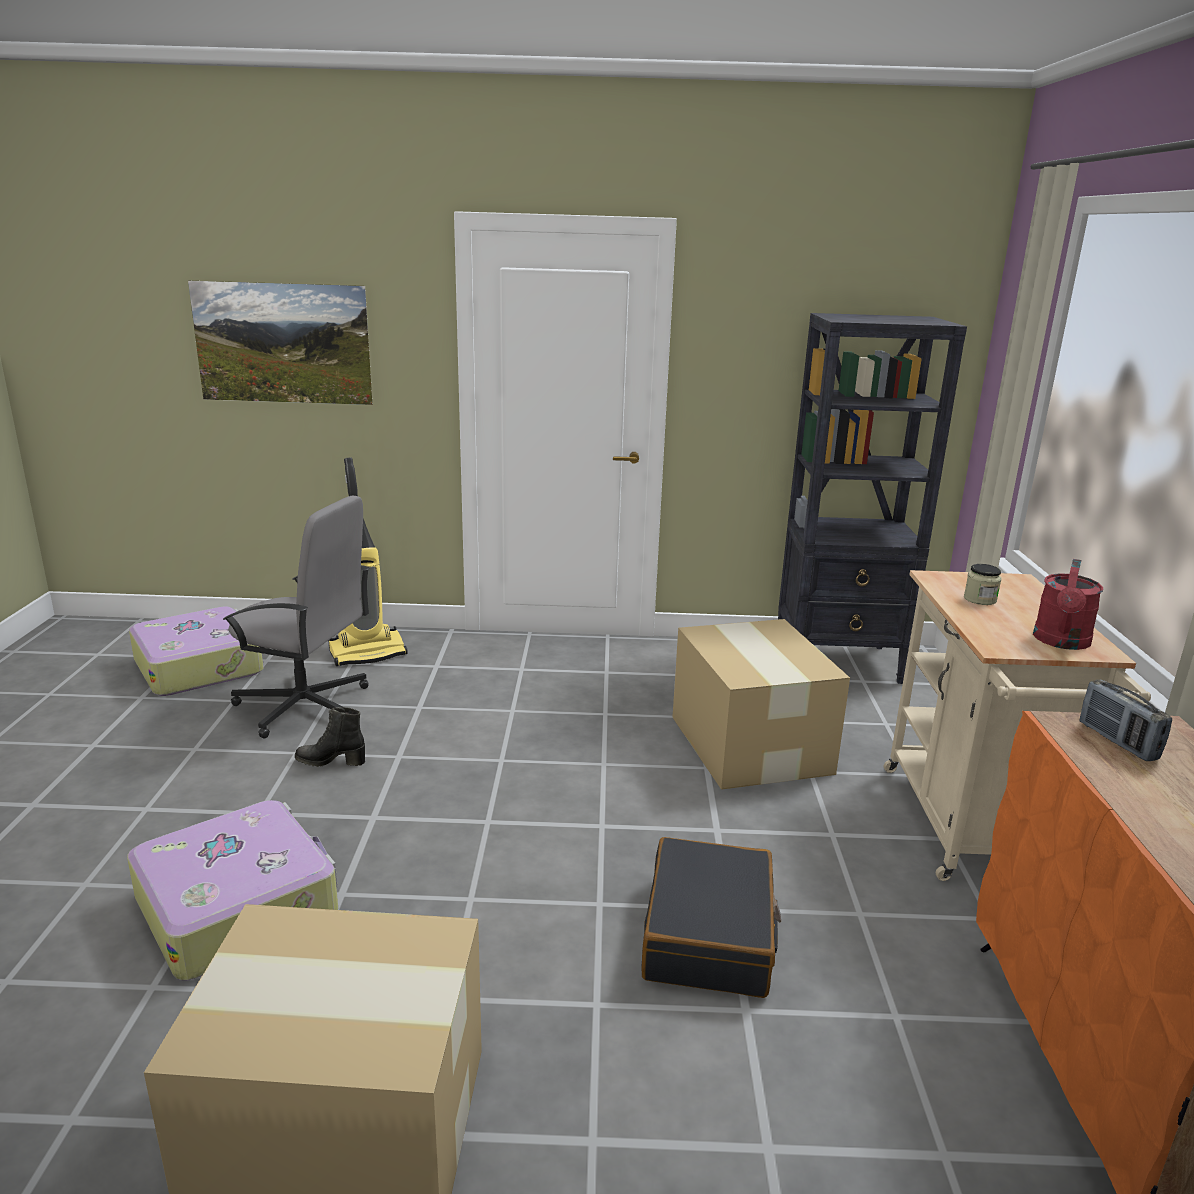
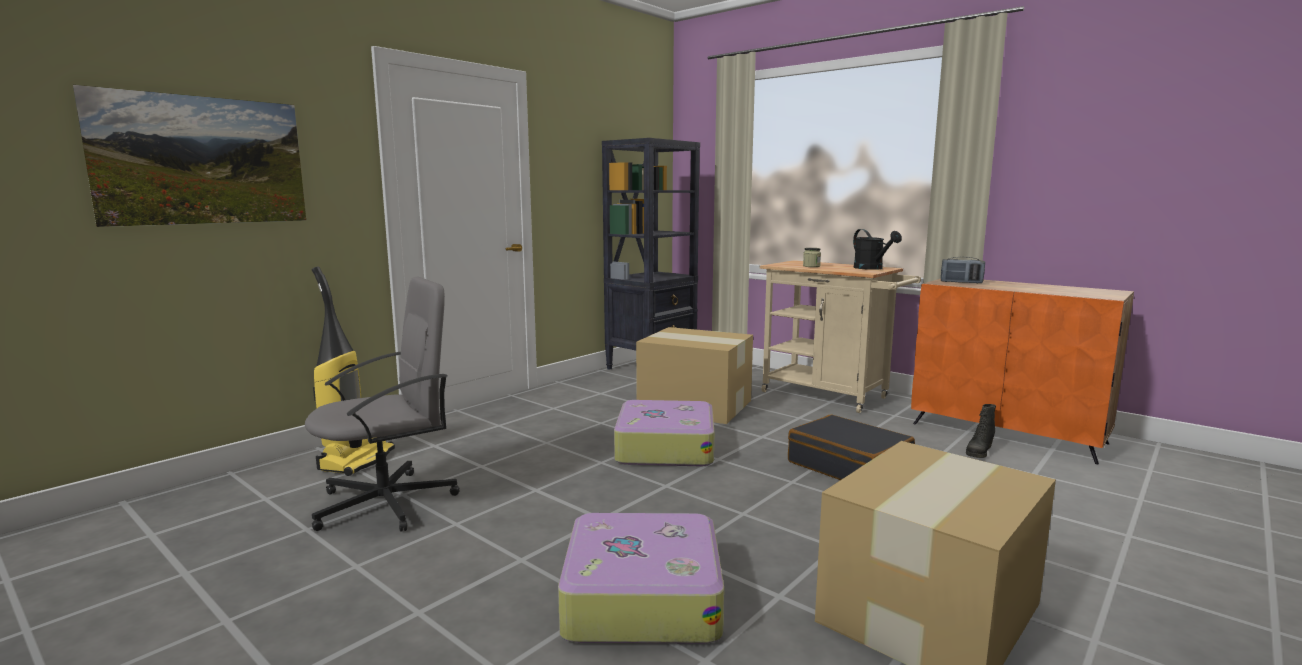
camera: 50 degrees left, 10 degrees down
suitcase [129,606,264,696] -> suitcase moved to [614,400,714,466]
black boot [295,707,365,767] -> black boot moved to [966,404,996,458]
red watering can [1033,559,1103,650] -> black watering can [853,229,902,270]

